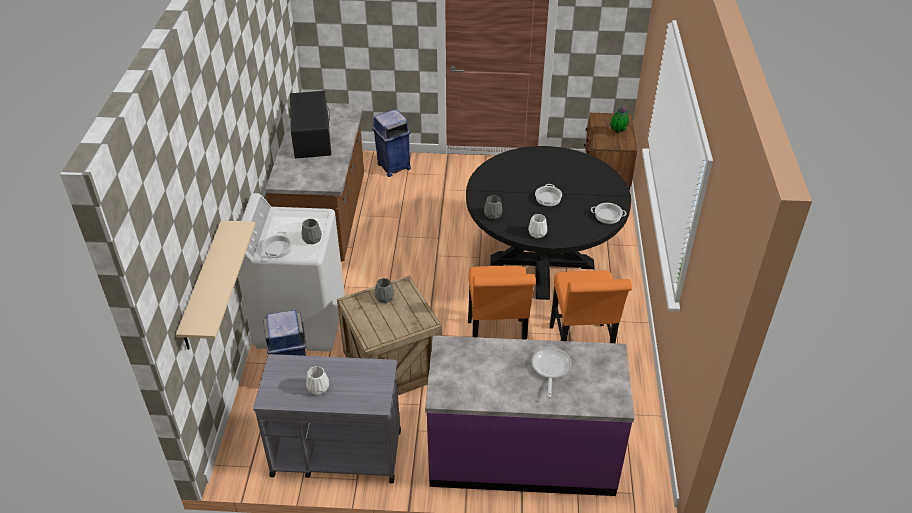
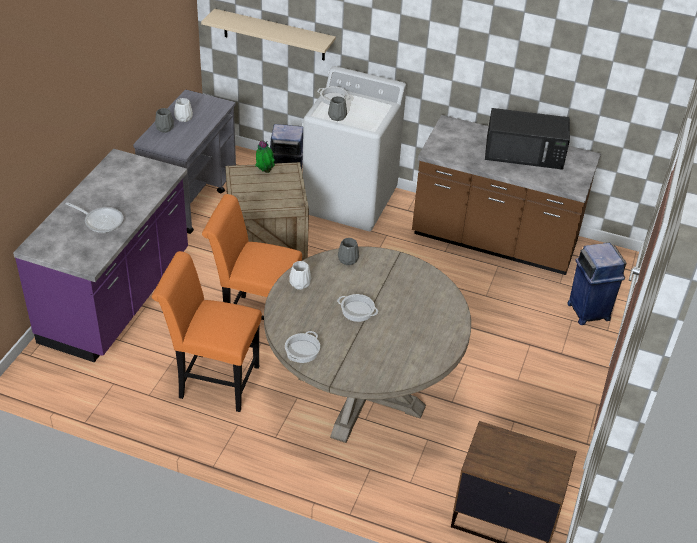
camera: 105 degrees right, 0 degrees up
grey vase [375,278,394,303] -> grey vase moved to [155,108,174,133]
black dining table [466,146,631,300] -> beige dining table [264,246,471,443]
potted plant [610,106,628,133] -> potted plant moved to [255,141,275,173]

